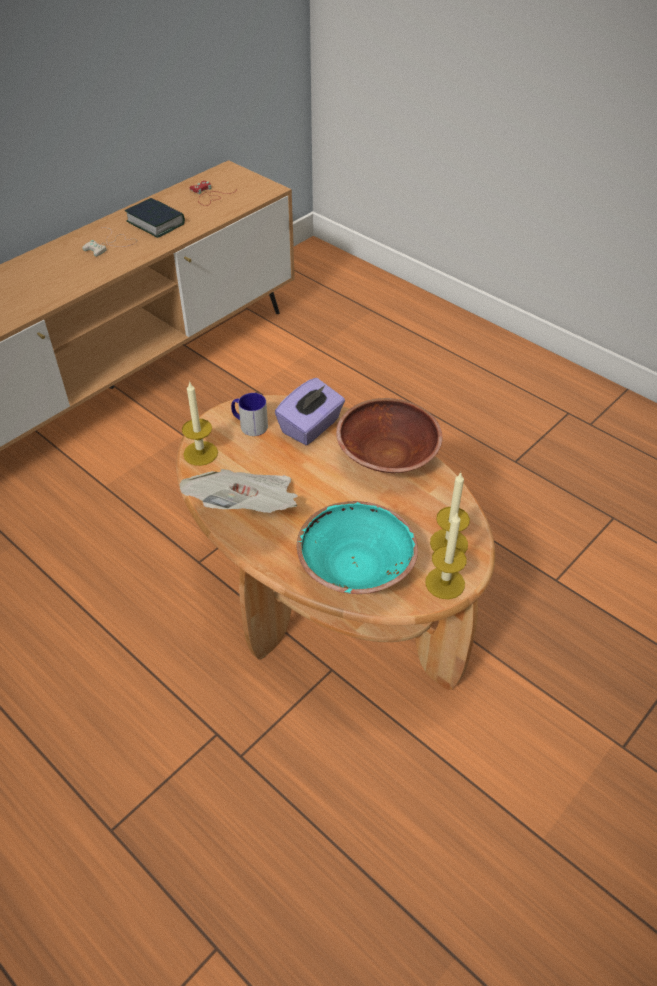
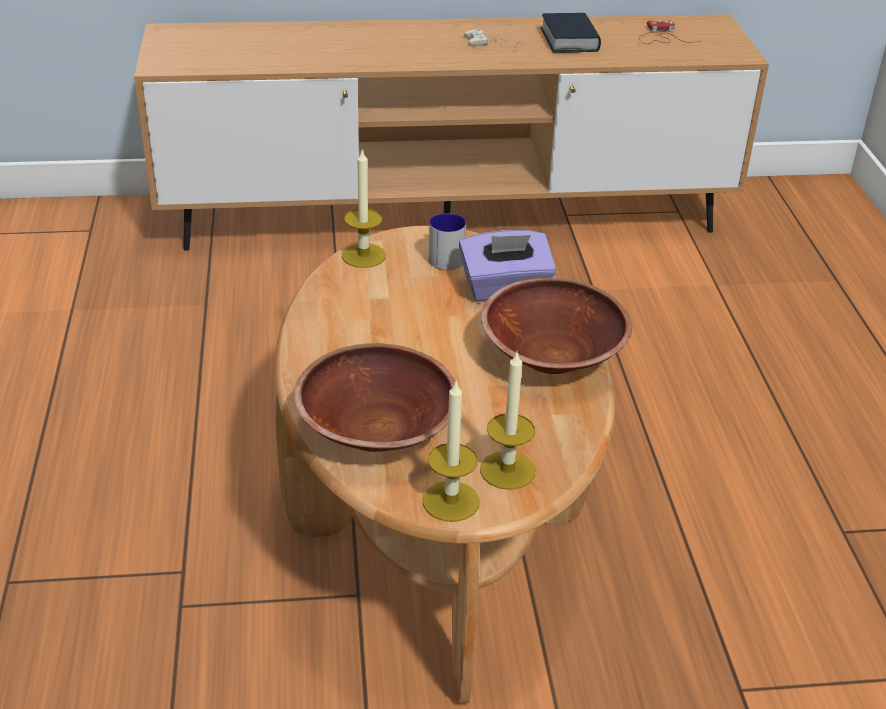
camera: 40 degrees right, 10 degrees down
newspaper [179,469,298,513] -> none
turquoise bowl [297,501,418,594] -> brown bowl [294,343,456,452]

